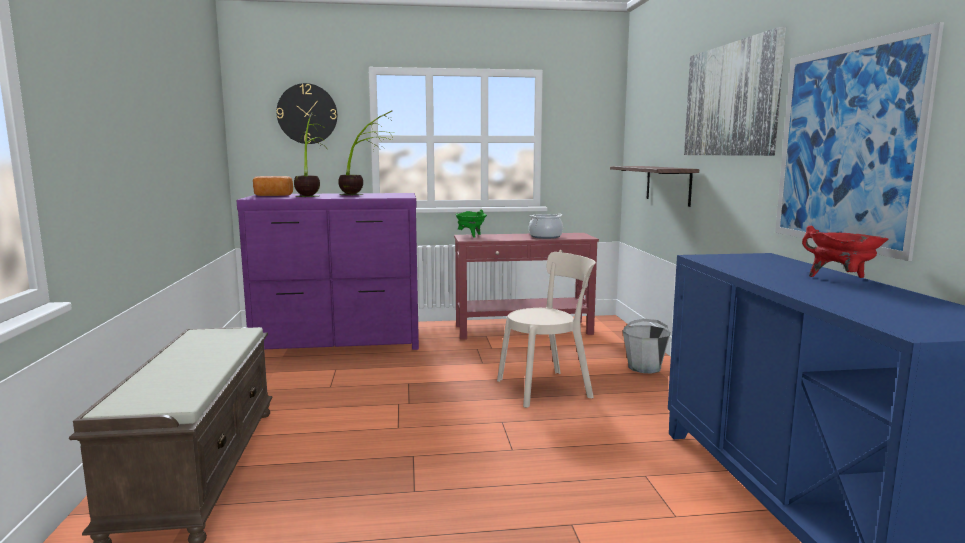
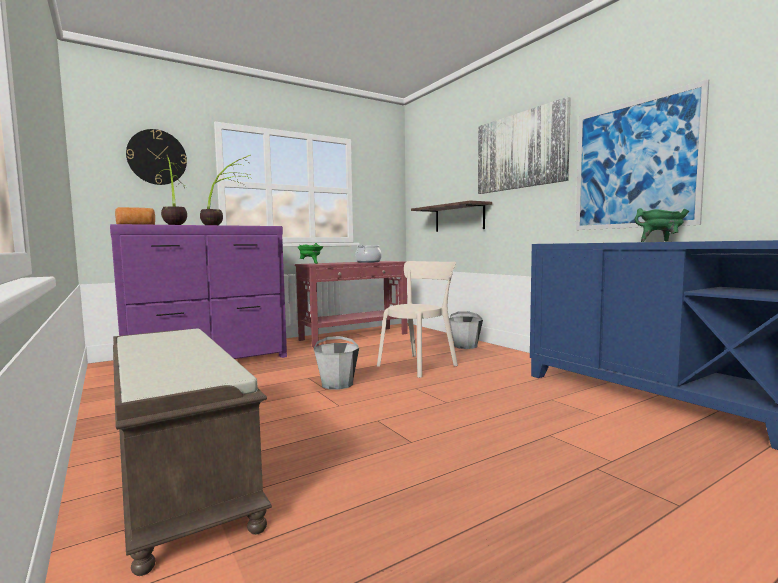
camera: 25 degrees left, 5 degrees down
red cooking pot [802,226,888,278] -> green cooking pot [634,208,689,242]
none -> grey bucket [314,336,359,390]

